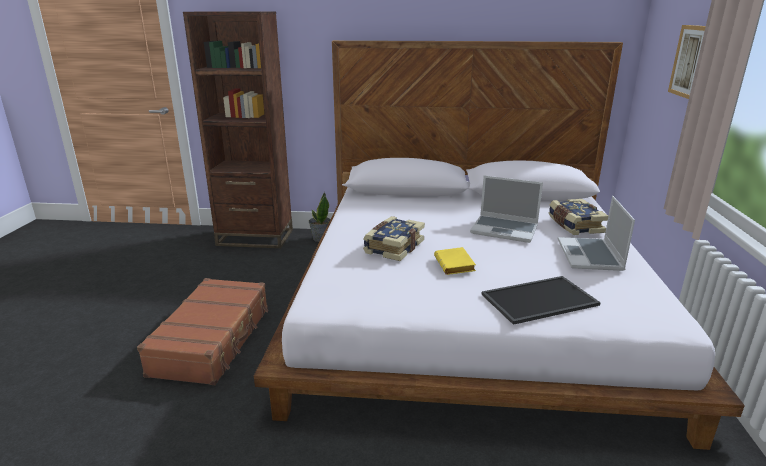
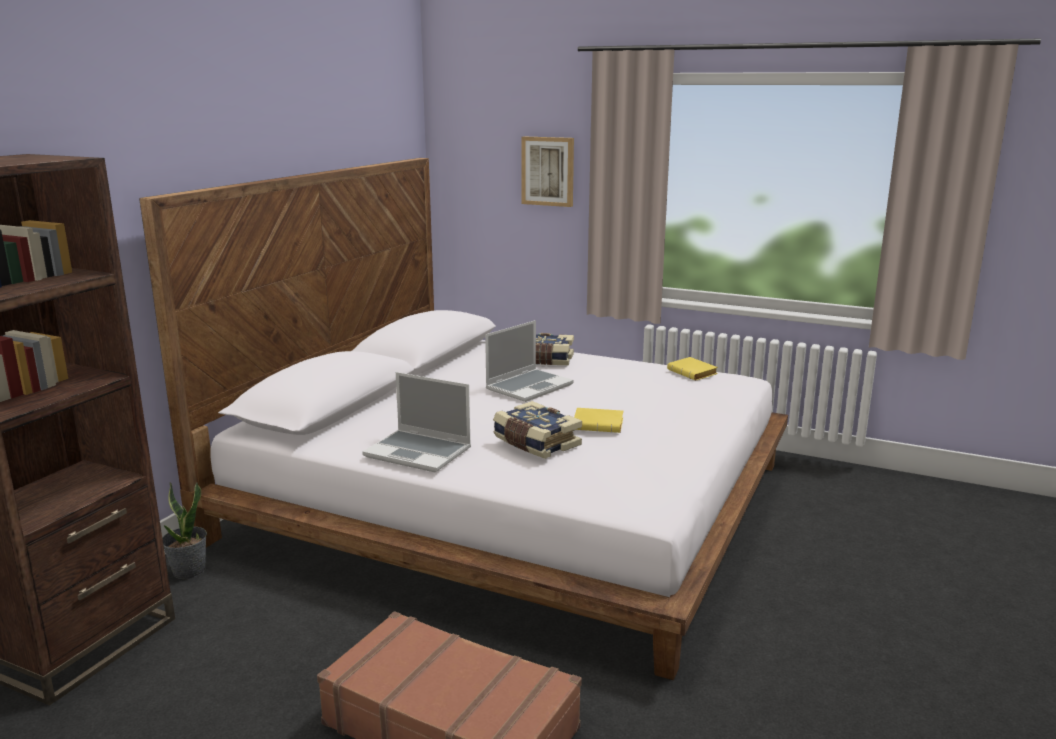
camera: 70 degrees left, 5 degrees down
tray [481,276,601,325] -> none
laptop [558,196,635,271] -> laptop moved to [362,372,471,473]
none -> yellow book [667,357,718,381]

